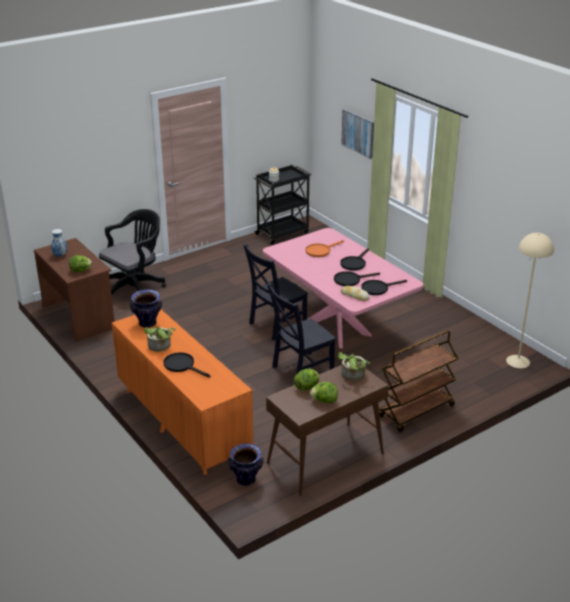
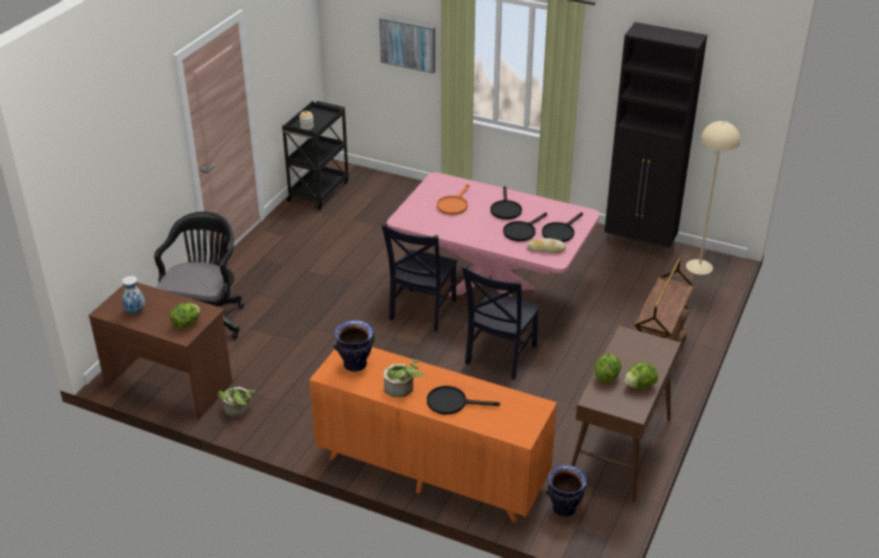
camera: 30 degrees left, 5 degrees up
potted plant [338,352,371,381] -> potted plant moved to [218,387,255,417]
none -> black cabinet [604,22,707,259]

